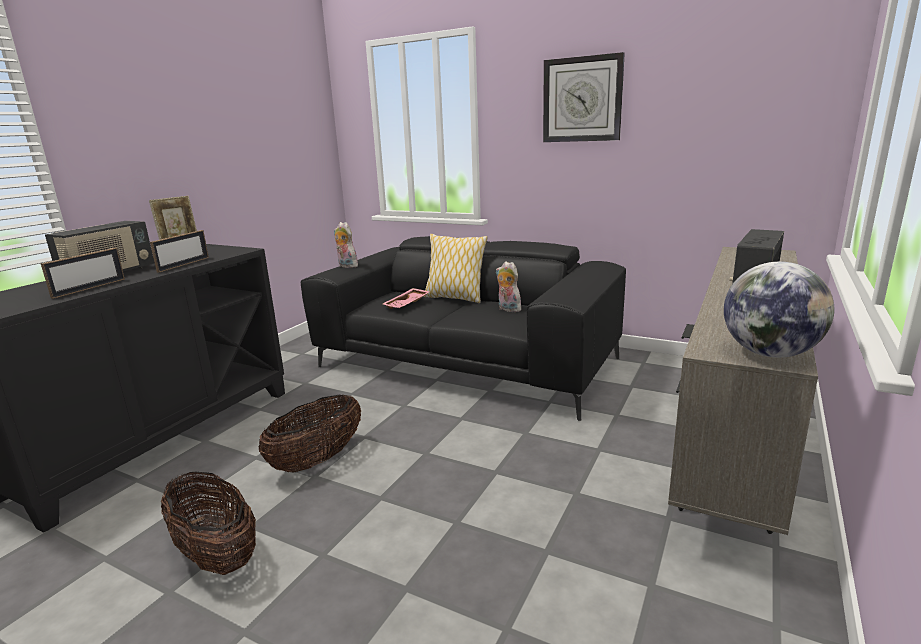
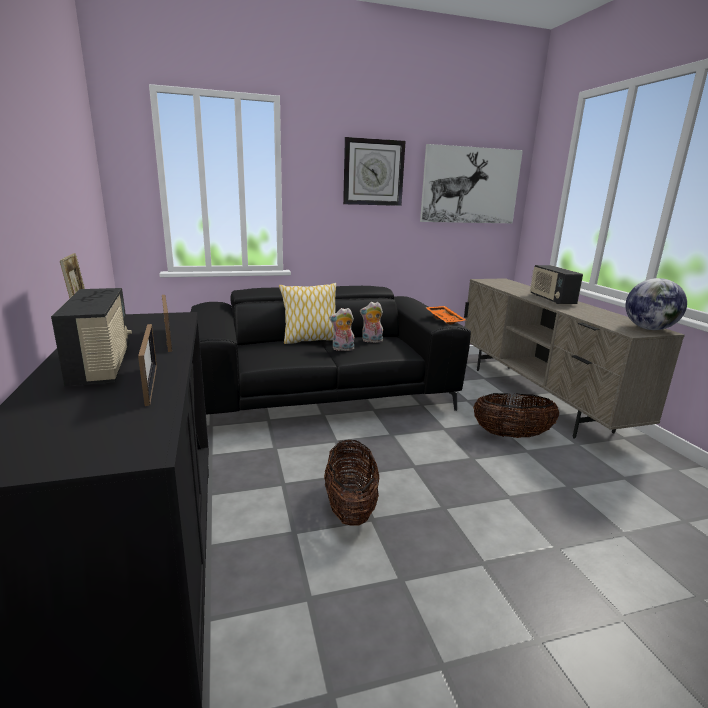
camera: 45 degrees left, 0 degrees up
basket [161,472,256,575] -> basket moved to [473,393,559,438]
plush toy [334,222,358,268] -> plush toy moved to [329,308,354,351]
pink tray [383,288,430,309] -> none
none -> picture [420,144,523,223]
none -> orange tray [426,306,466,325]

